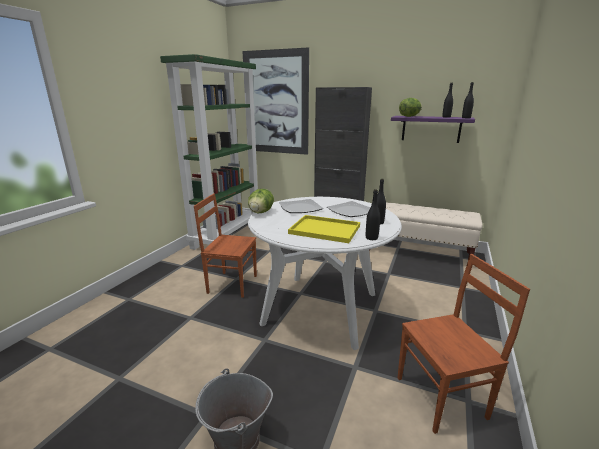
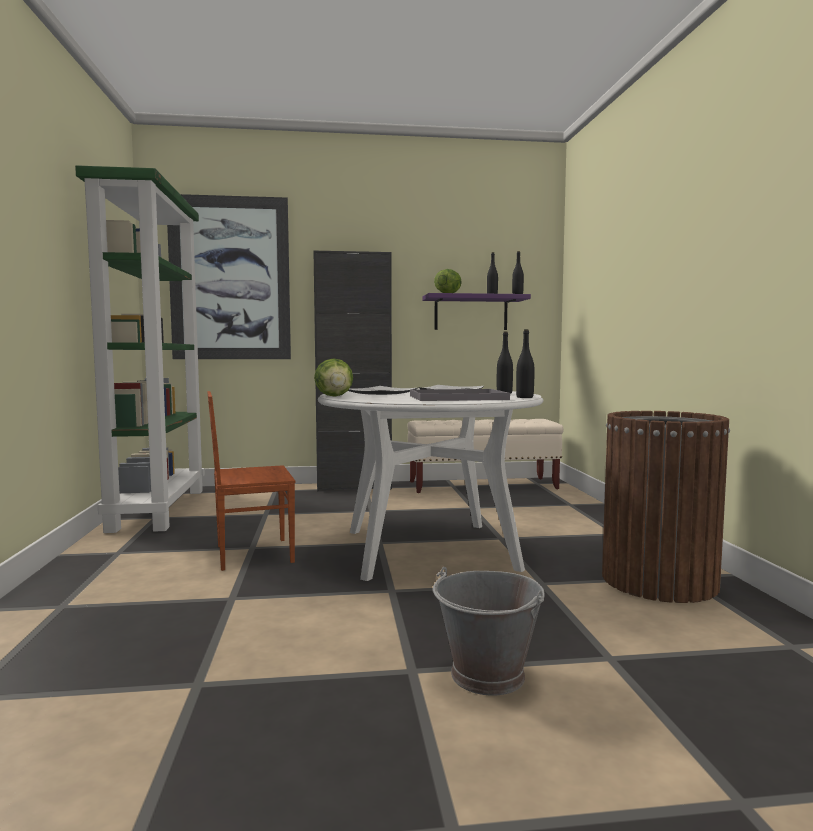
camera: 30 degrees left, 15 degrees down
yellow tray [288,215,360,243] -> grey tray [410,389,510,401]
brown chair [397,254,530,434] -> brown trash can [602,411,730,603]

